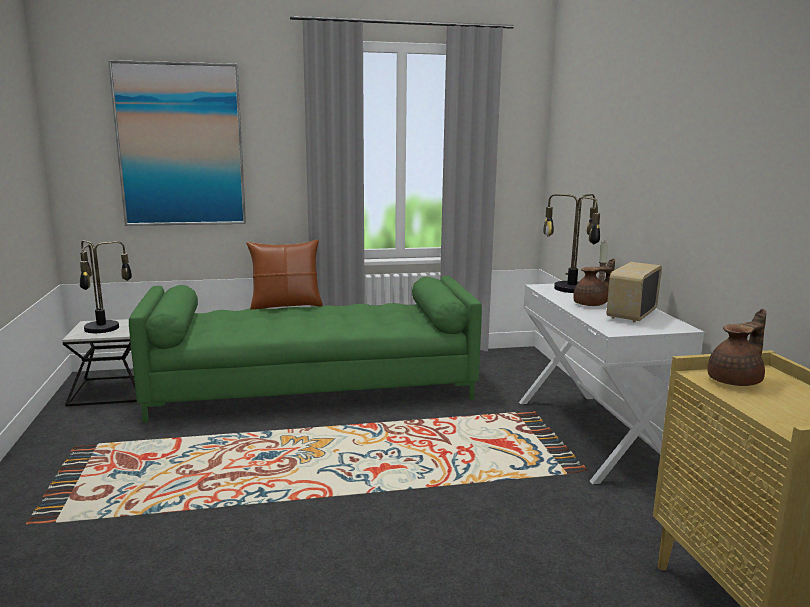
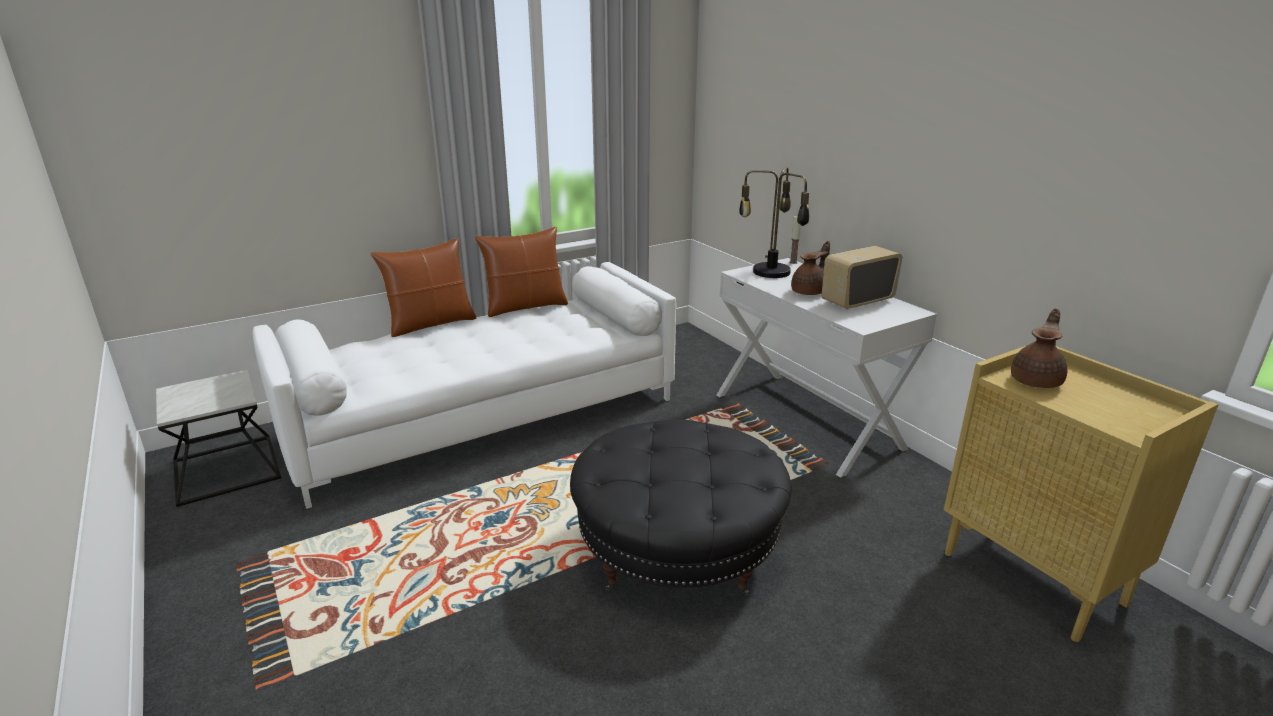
camera: 20 degrees left, 10 degrees up
table lamp [80,240,132,333] -> none
picture [108,60,246,226] -> none
green sofa [129,276,482,423] -> white sofa [252,262,676,509]
radio [607,262,662,322] -> radio turned 45 degrees clockwise [821,246,902,310]
none -> brown pillow [475,227,568,317]
none -> black ottoman [570,419,791,595]

